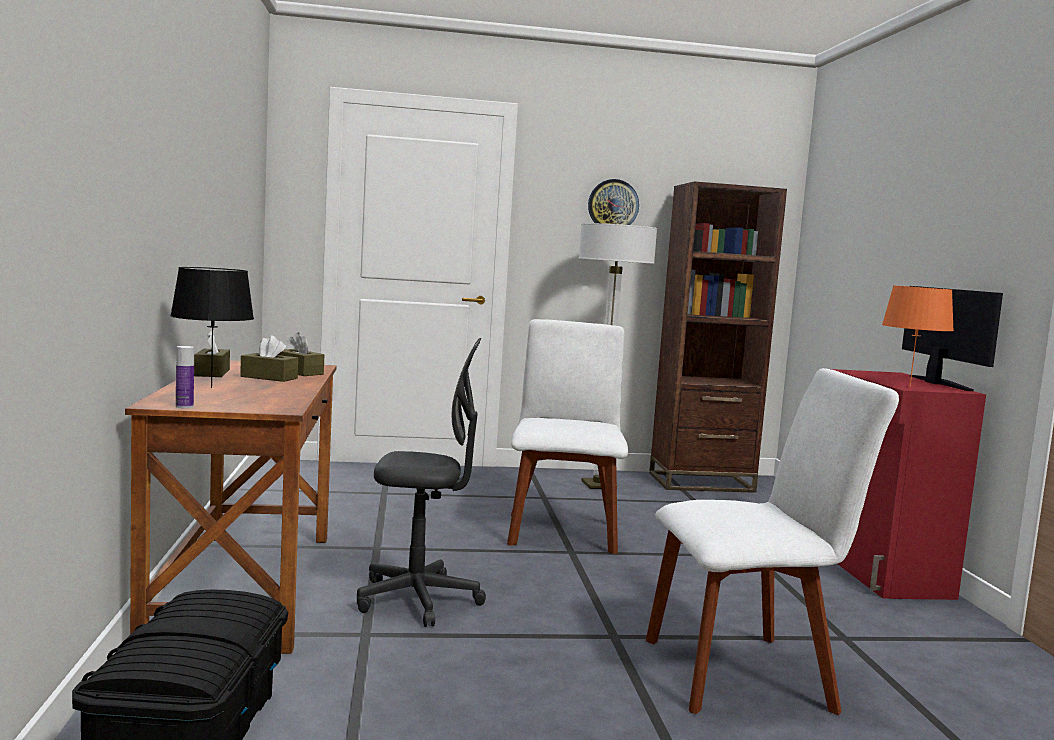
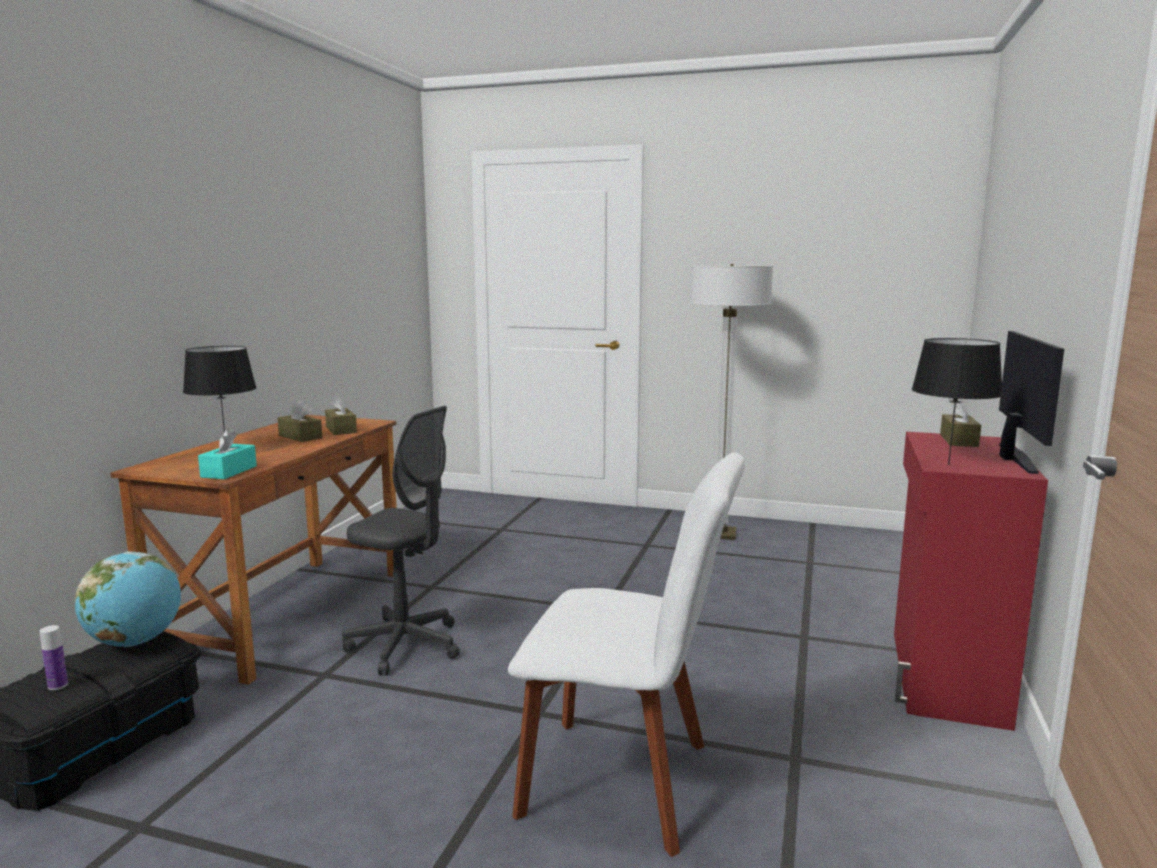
camera: 25 degrees right, 5 degrees up
bottle [176,346,194,408] -> bottle moved to [39,625,68,690]
brown tissue box [194,331,230,377] -> brown tissue box moved to [940,399,981,447]
white chair [507,319,628,554] -> none
wall clock [588,179,639,225] -> none
brown bookcase [649,181,787,493] -> none
orange table lamp [882,285,954,387] -> black table lamp [912,338,1003,465]
none -> globe [75,552,181,647]
none -> turquoise tissue box [198,429,257,479]

